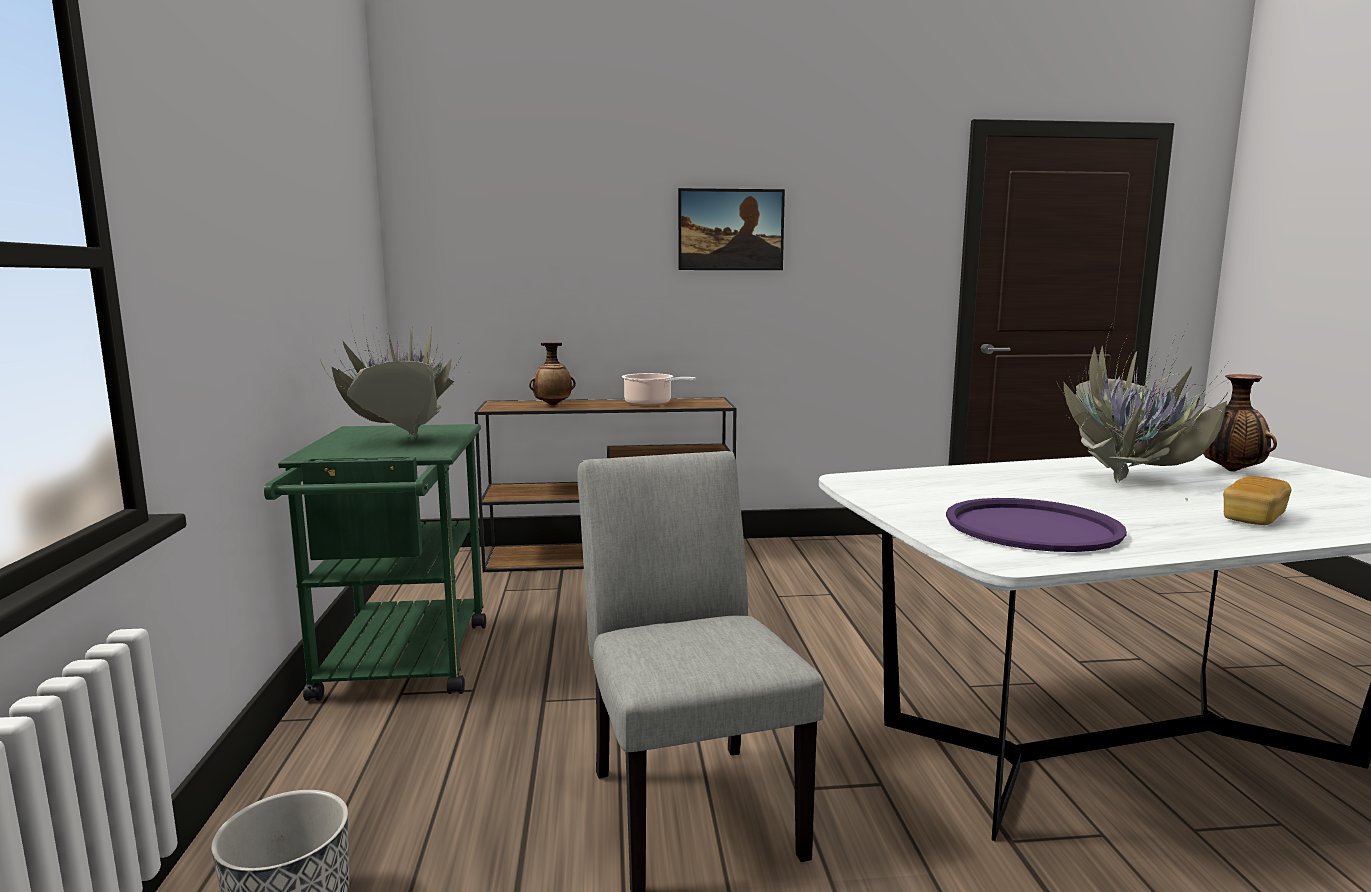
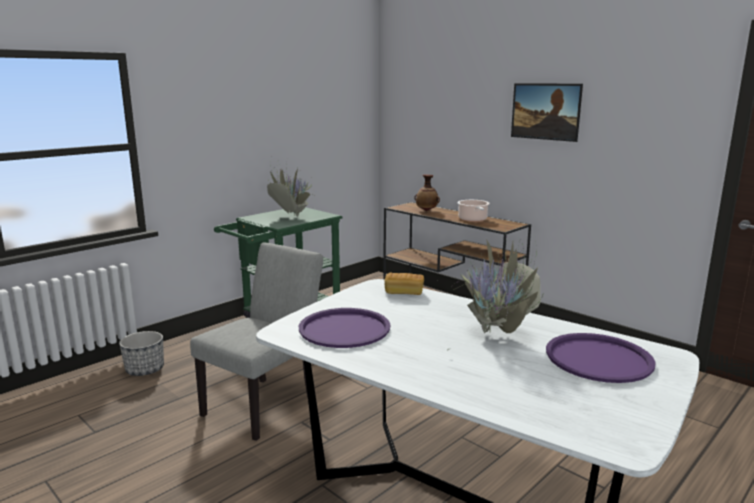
camera: 50 degrees right, 5 degrees up
vase [1203,374,1277,472] -> purple tray [546,333,656,383]
bread [1223,476,1291,525] -> bread moved to [385,273,424,295]

